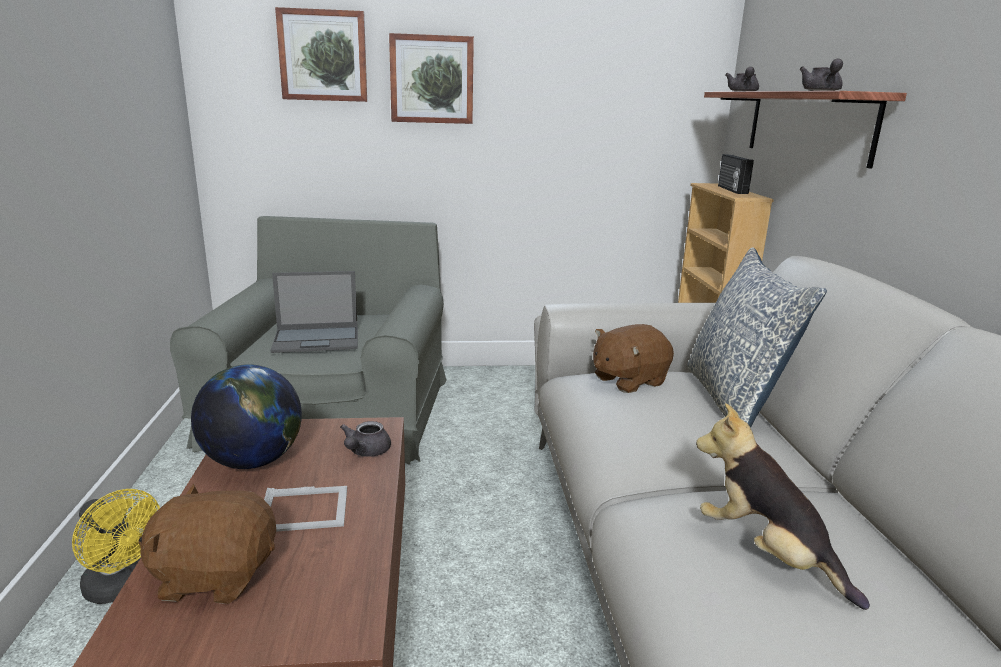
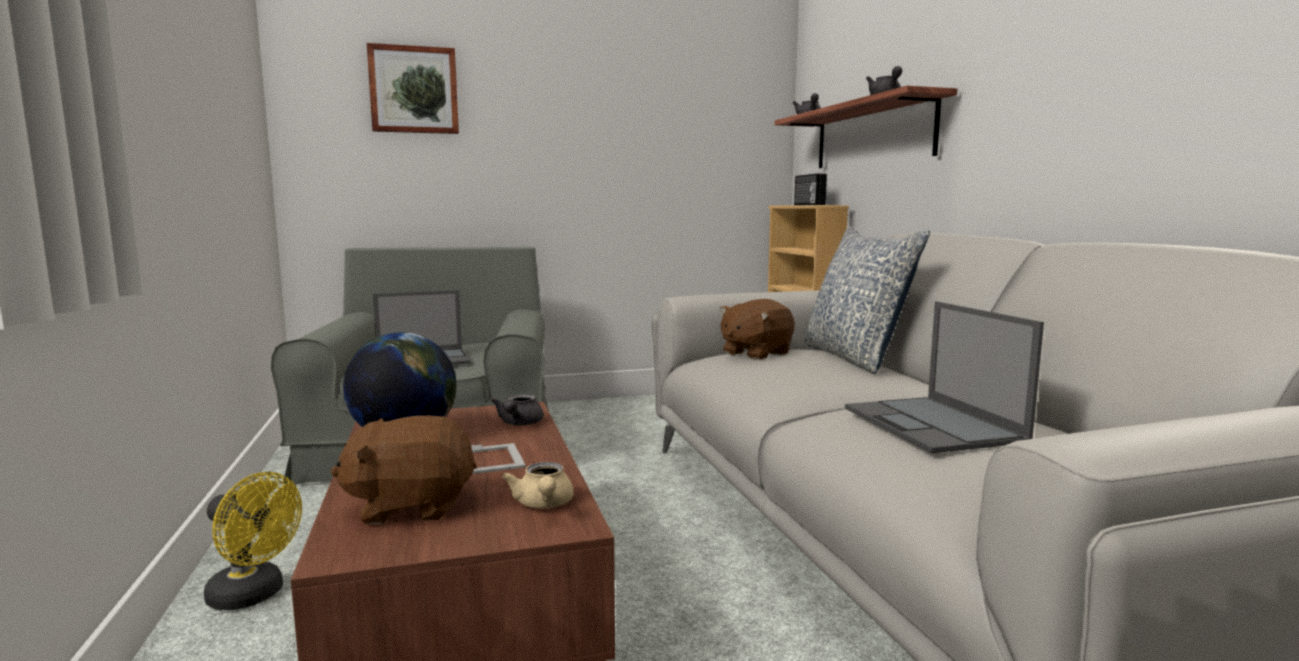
camera: 10 degrees left, 10 degrees down
picture [389,33,474,124] -> none
plush toy [696,403,870,610] -> laptop [845,301,1044,453]
none -> beige teapot [503,462,574,509]

